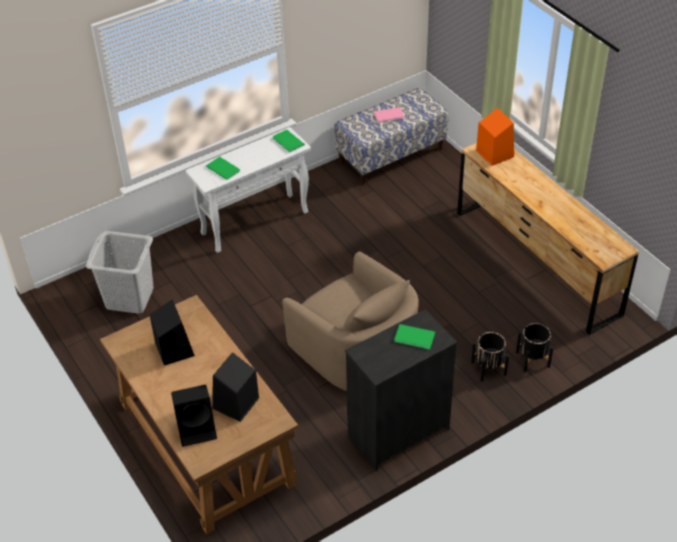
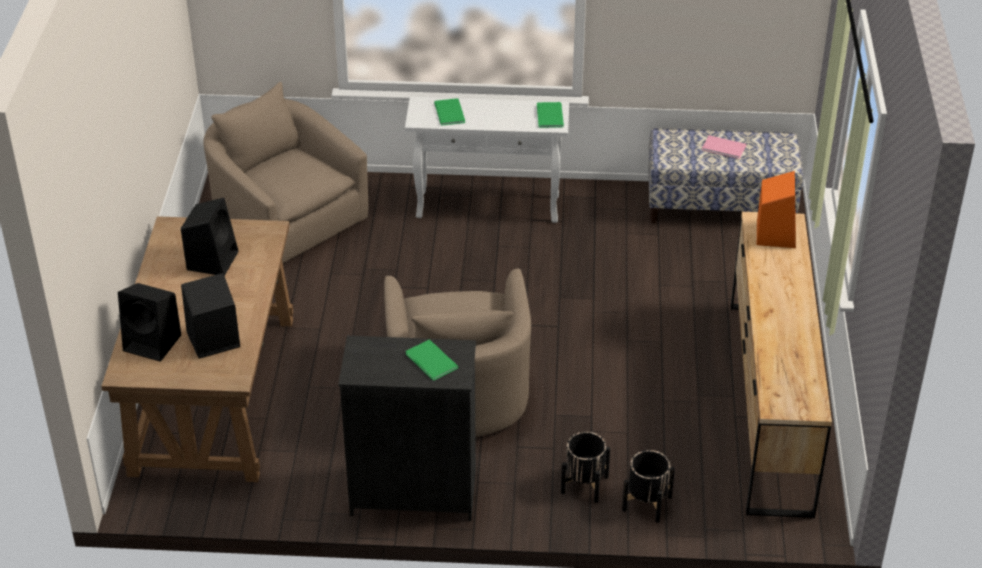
camera: 35 degrees right, 5 degrees down
grey laundry basket [86,231,154,314] -> beige armchair [203,82,368,263]

